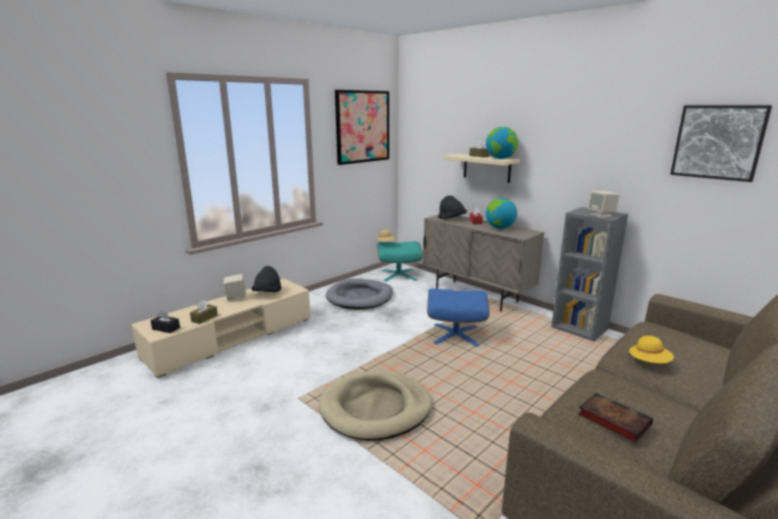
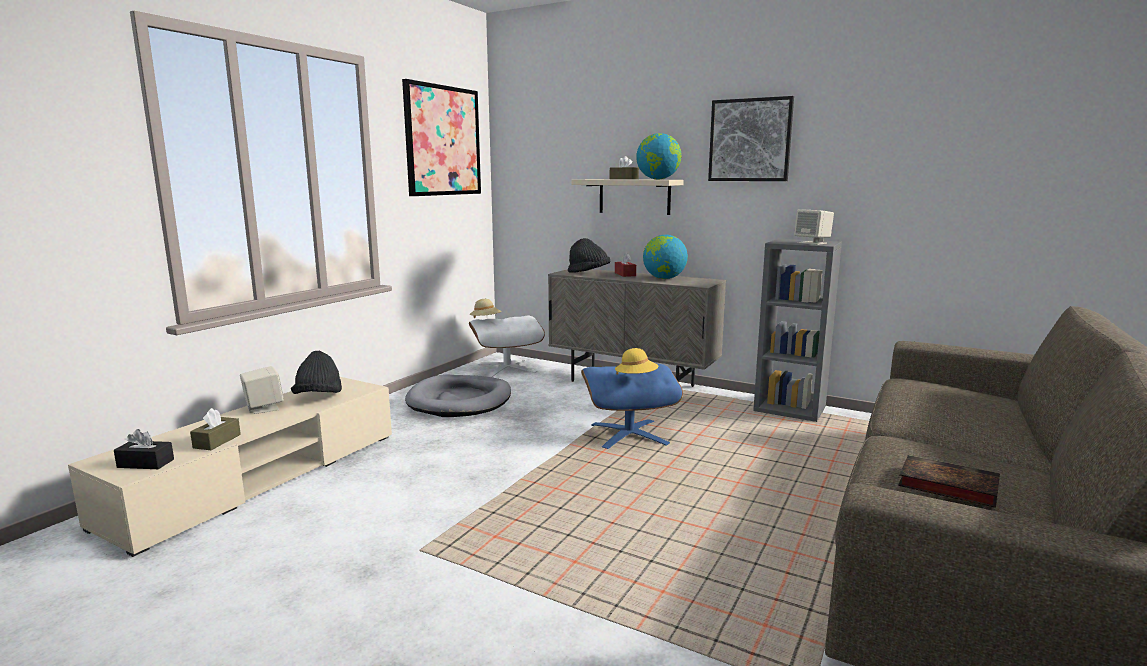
camera: 15 degrees left, 5 degrees down
beige dog bed [319,370,432,441] -> none
turquoise ottoman [377,241,423,282] -> white ottoman [469,316,545,377]
yellow hat [628,336,674,363] -> yellow hat moved to [615,348,658,374]
picture [670,105,772,182] -> picture moved to [708,96,794,181]

